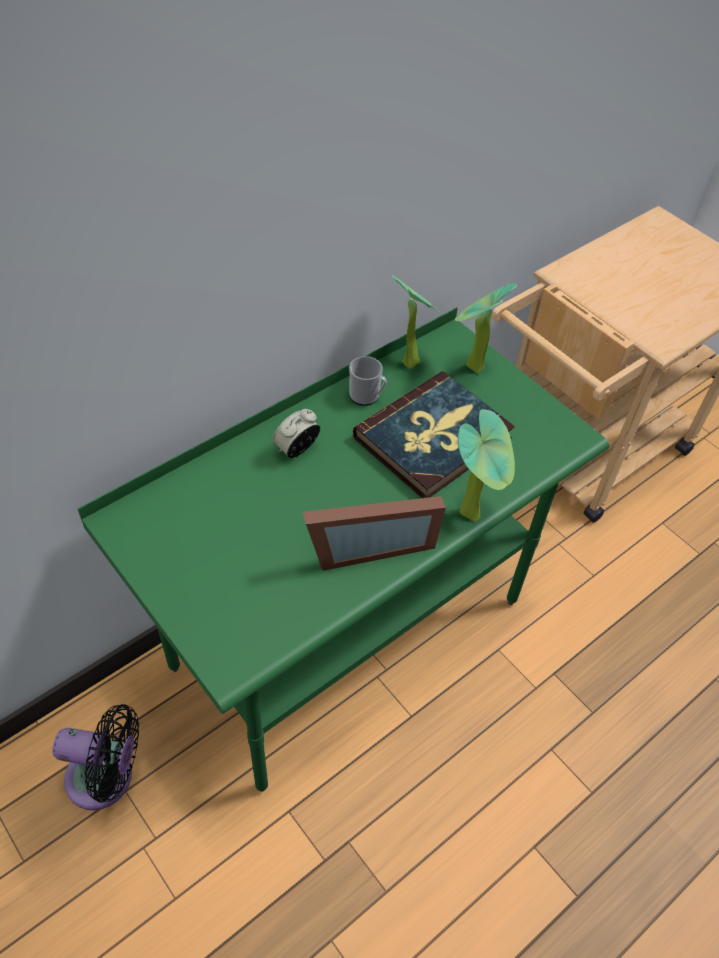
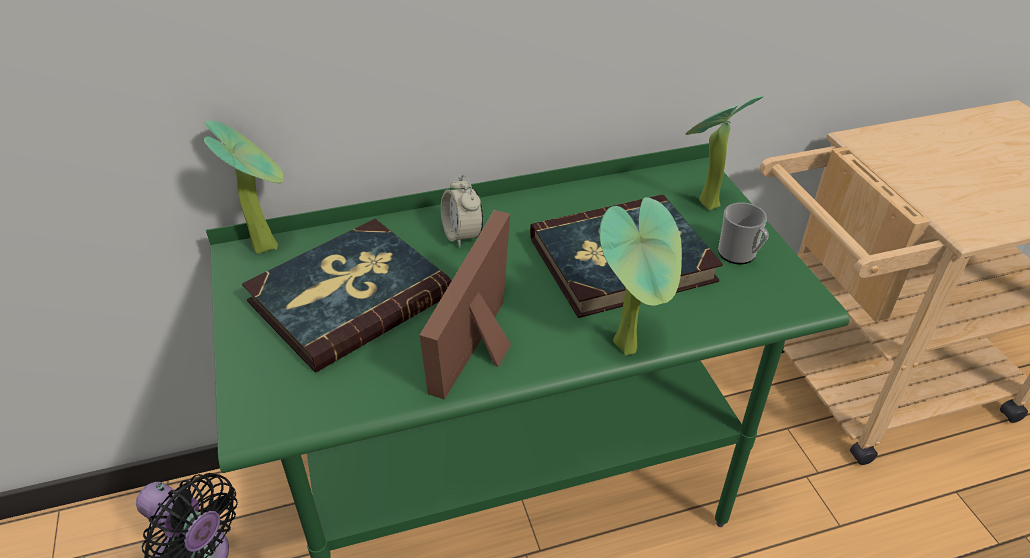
camera: 25 degrees right, 10 degrees down
alarm clock [272,409,320,458] -> alarm clock turned 90 degrees counterclockwise [441,175,483,248]
picture frame [303,496,446,571] -> picture frame turned 105 degrees clockwise [419,210,511,400]
mug [349,356,387,406] -> mug moved to [718,203,769,264]
potted plant [391,275,440,369] -> potted plant moved to [204,120,284,253]
none -> book [242,219,451,372]

